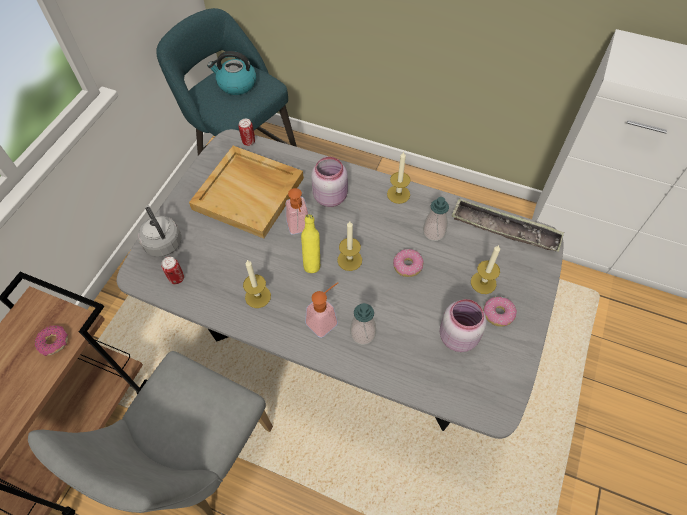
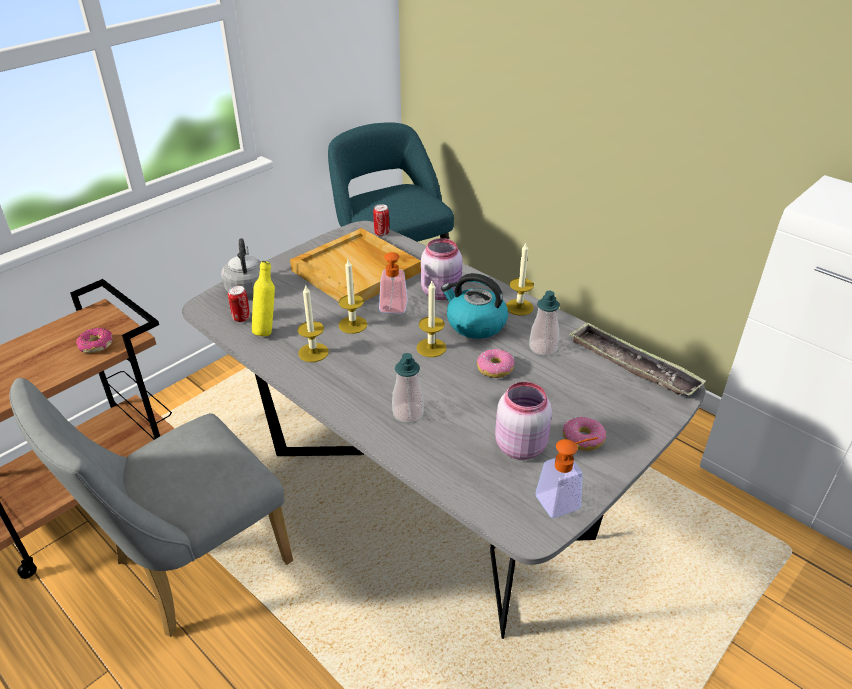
camera: 20 degrees right, 20 degrees down
kettle [207,51,256,95] -> kettle moved to [441,273,508,339]
yellow bottle [301,214,320,273] -> yellow bottle moved to [252,261,275,336]
soap dispenser [305,282,338,338] -> soap dispenser moved to [535,437,598,518]
candle [471,245,500,294] -> candle moved to [339,259,367,334]

